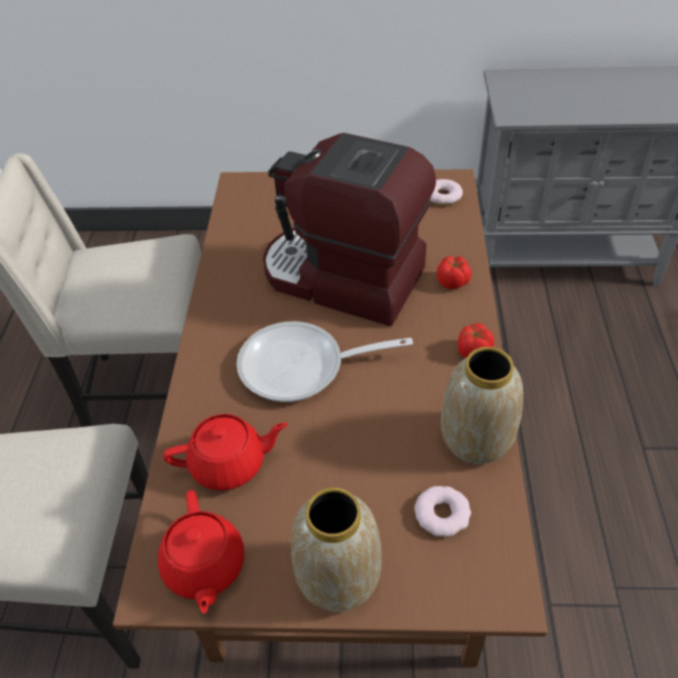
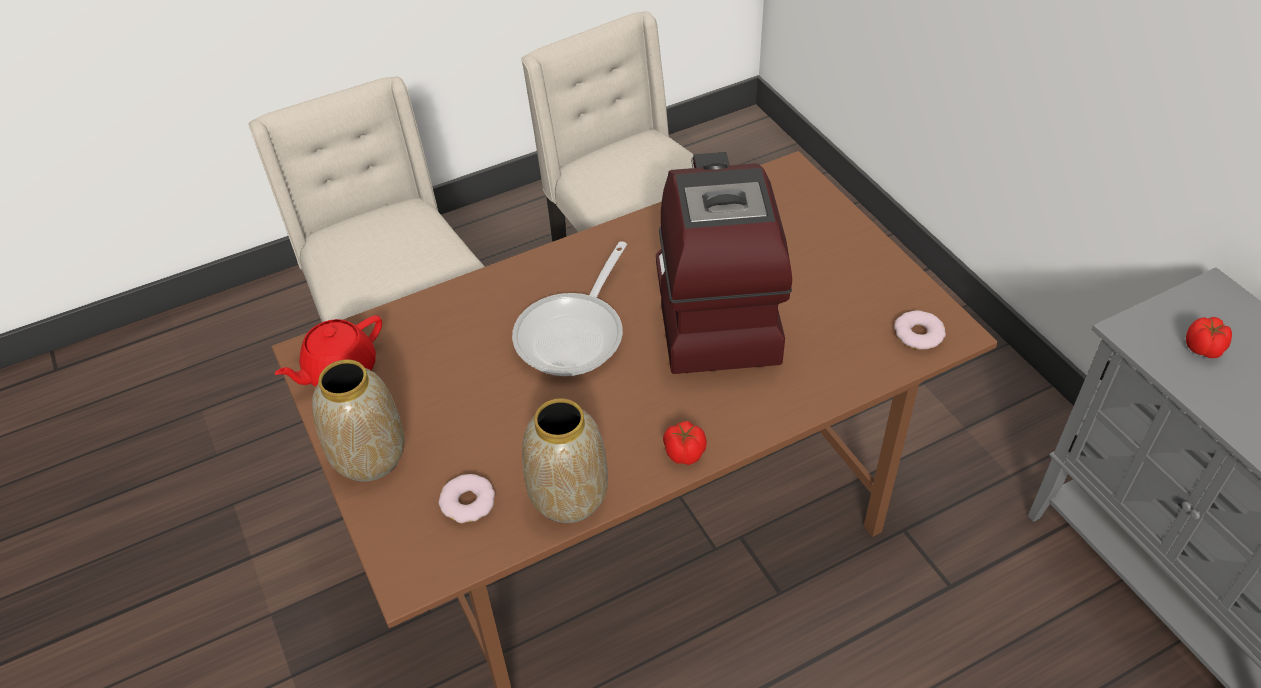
camera: 60 degrees right, 0 degrees up
red teapot [163,414,288,491] -> none
frying pan [237,321,413,402] -> frying pan turned 120 degrees counterclockwise [512,241,627,376]
tomato [437,256,472,289] -> tomato moved to [1186,317,1232,358]

